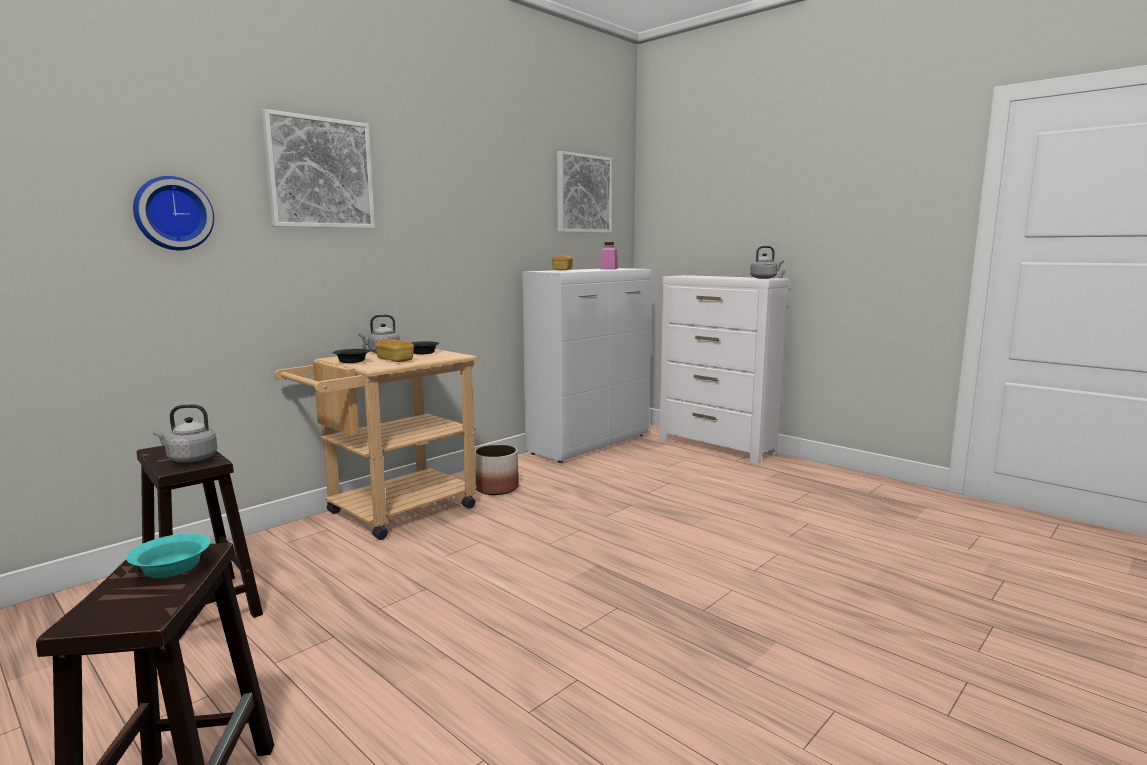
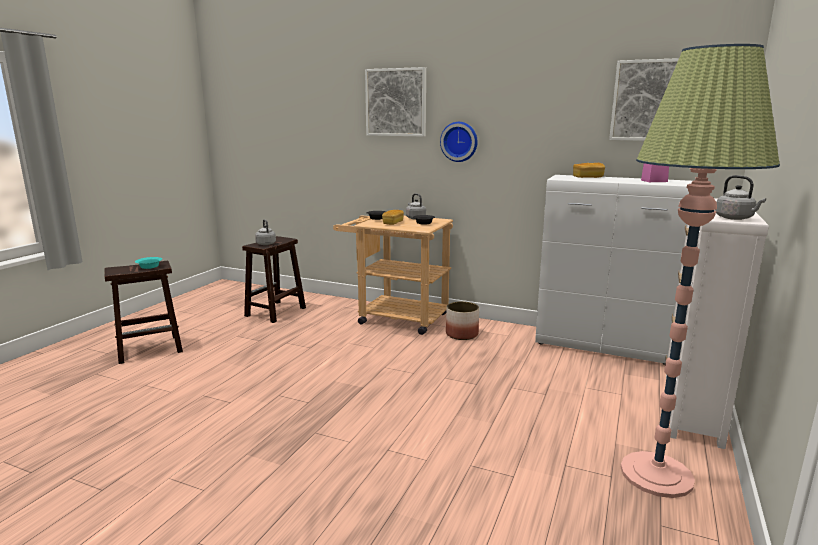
camera: 70 degrees right, 5 degrees up
wall clock [133,176,214,250] -> wall clock moved to [440,122,478,162]
none -> floor lamp [621,44,780,498]

